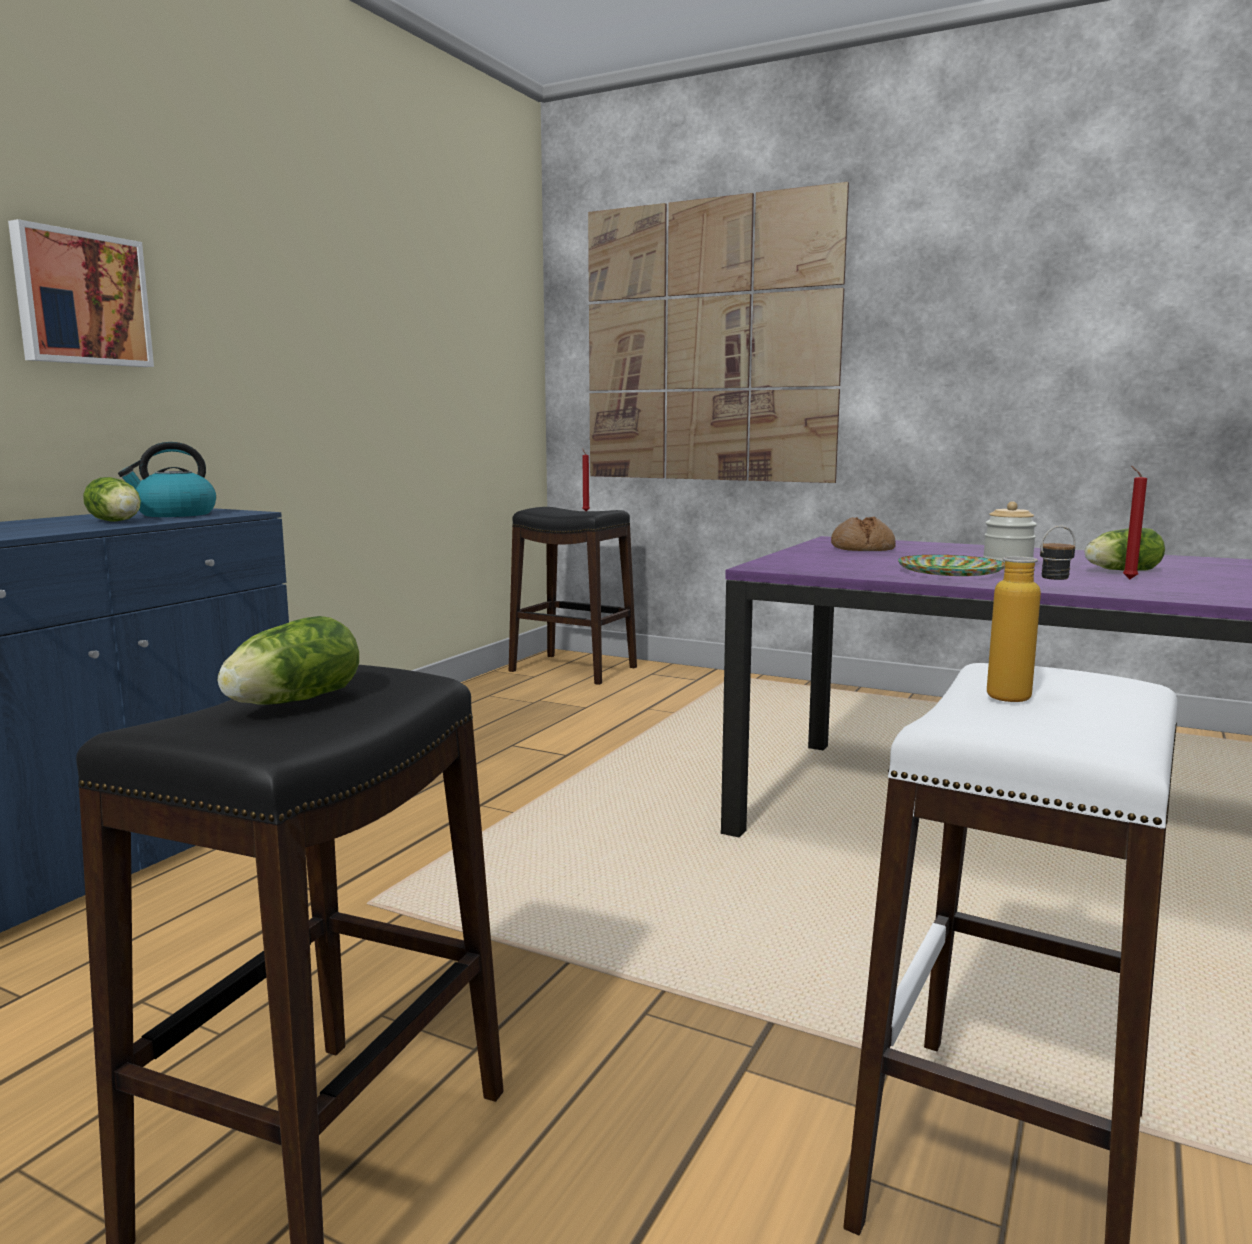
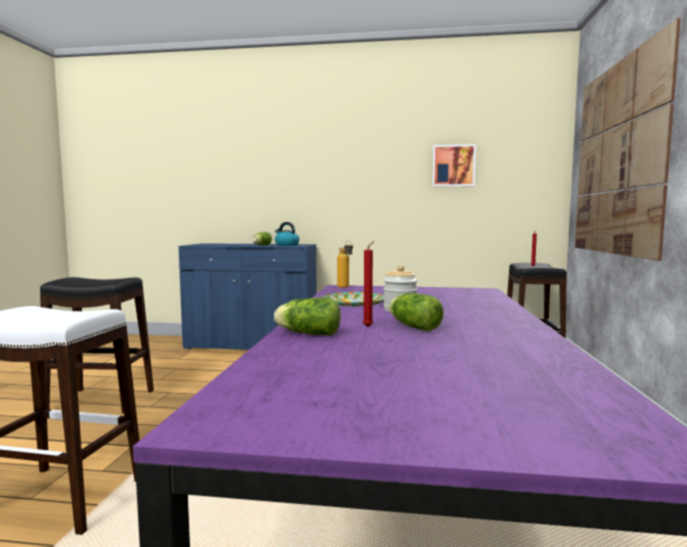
camera: 70 degrees right, 5 degrees down
picture [8,219,154,367] -> picture moved to [432,144,476,187]
lettuce [218,616,359,705] -> lettuce moved to [274,298,340,335]
bread [831,517,896,551] -> none
bottle [987,526,1076,702] -> bottle moved to [337,240,353,288]

